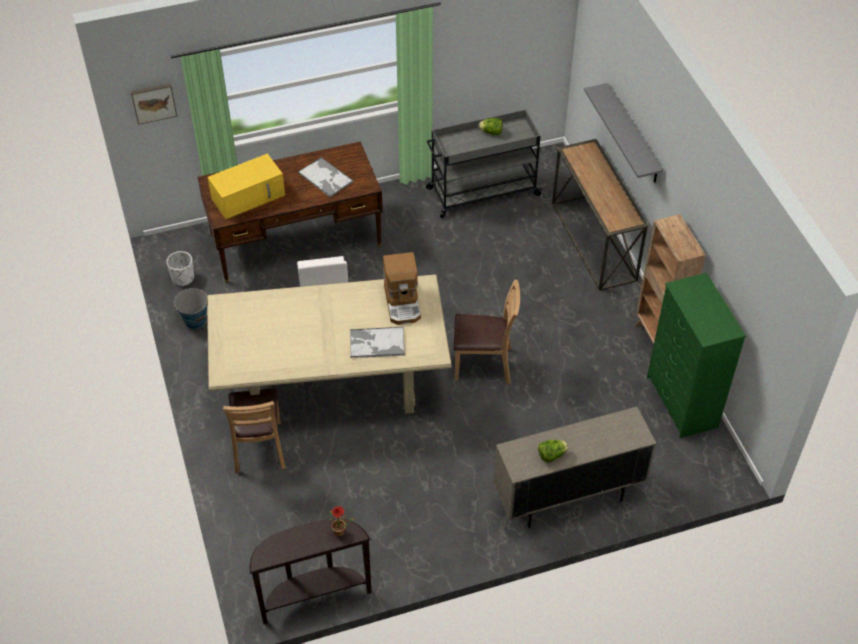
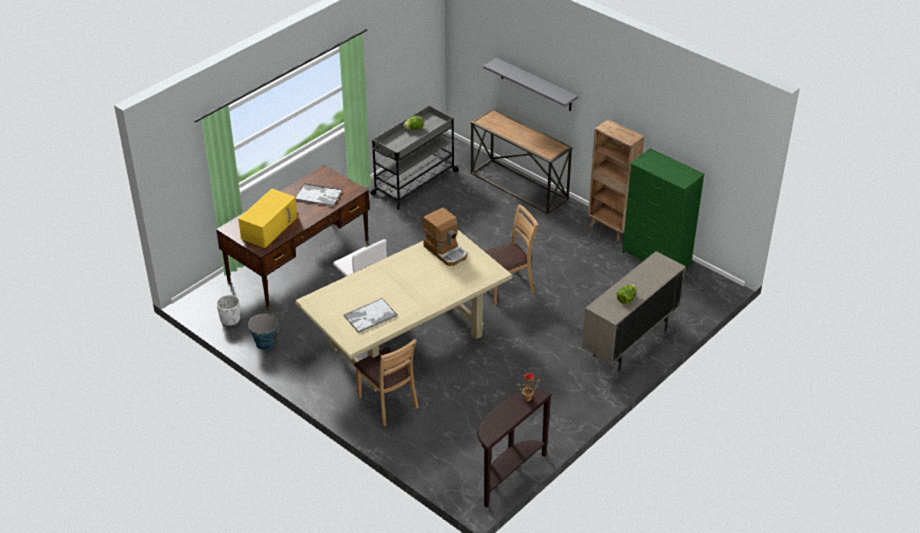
camera: 30 degrees left, 10 degrees down
picture [131,83,177,125] -> none
tray [350,327,405,358] -> tray moved to [344,298,398,333]

